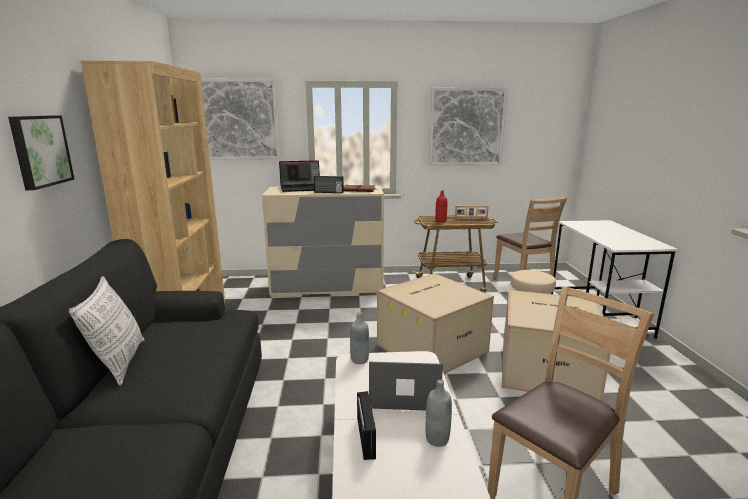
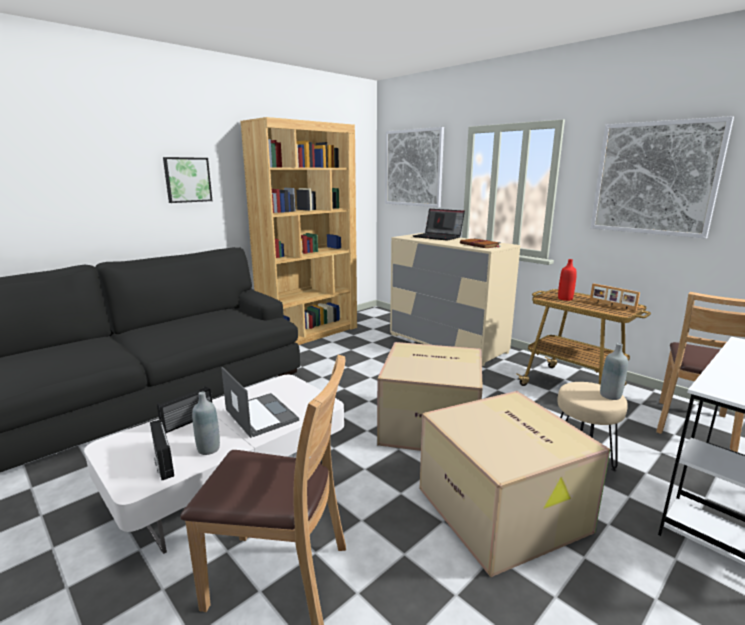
camera: 50 degrees right, 0 degrees up
pillow [68,276,145,386] -> none
radio [314,176,344,193] -> radio moved to [150,419,174,480]
grey bottle [350,312,369,364] -> grey bottle moved to [600,343,628,400]

